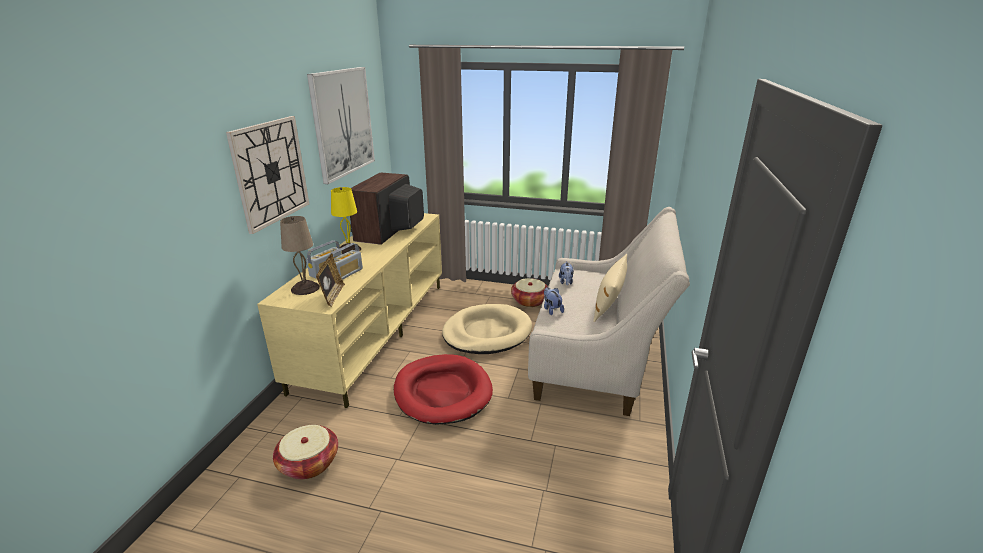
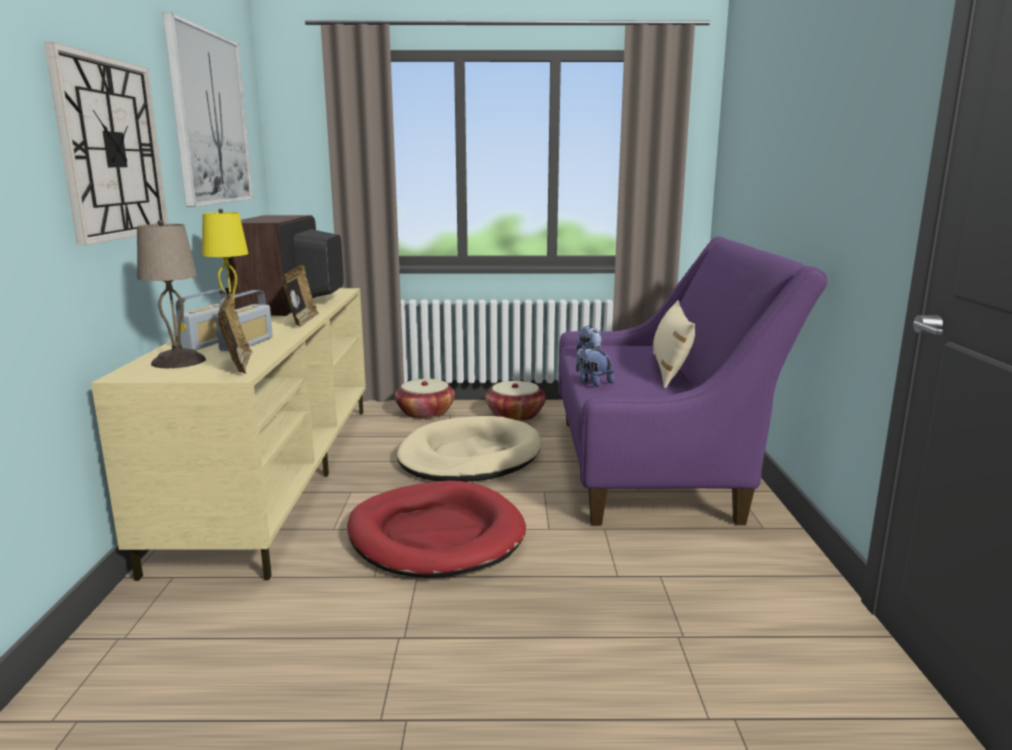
camera: 15 degrees left, 10 degrees down
basket [273,425,338,480] -> basket moved to [395,379,455,419]
beige sofa [528,207,690,416] -> purple sofa [558,237,828,526]
none -> picture frame [282,264,319,327]

